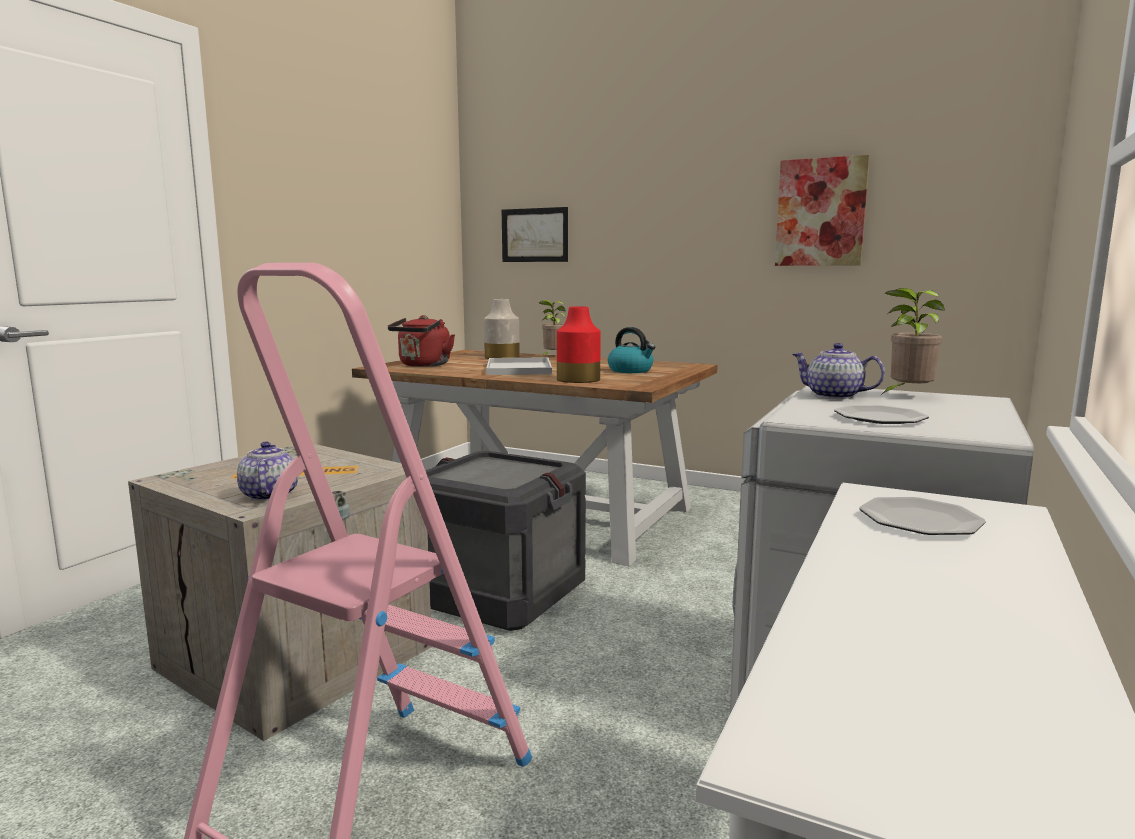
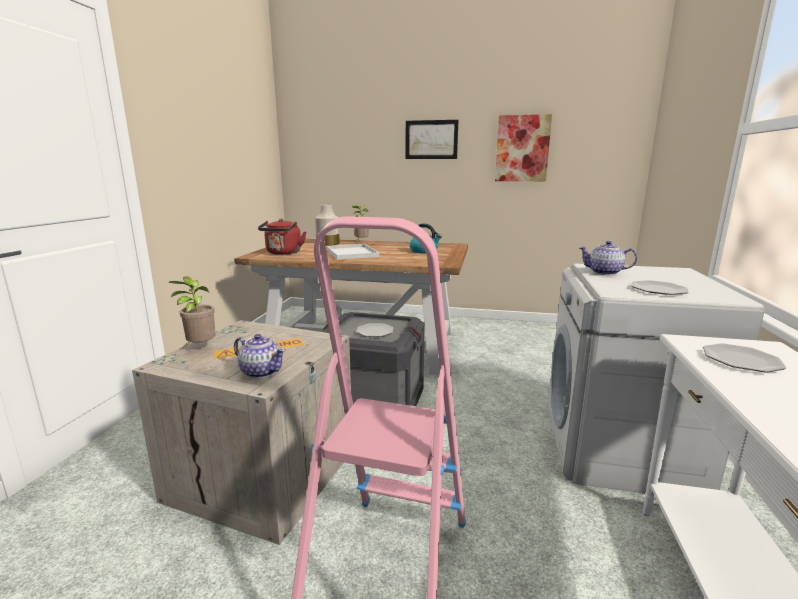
camera: 15 degrees left, 5 degrees up
teapot [237,441,298,501] -> teapot turned 150 degrees clockwise [234,334,286,379]
picture [502,207,568,262] -> picture moved to [406,120,458,159]
red vase [557,306,601,383] -> none
potted plant [881,288,945,395] -> potted plant moved to [168,277,216,348]
none -> plate [356,323,394,337]

